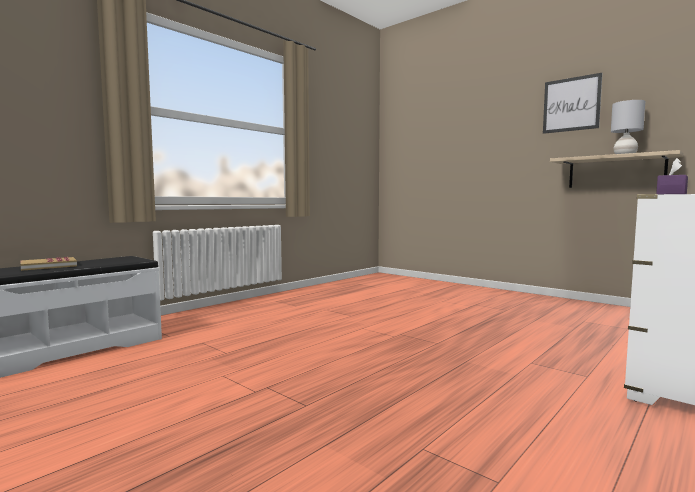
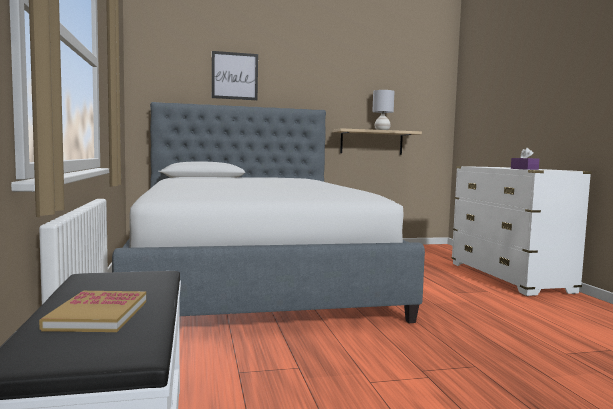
camera: 55 degrees left, 0 degrees up
picture [543,73,602,134] -> picture moved to [212,51,258,100]
none -> bed [112,102,425,323]

